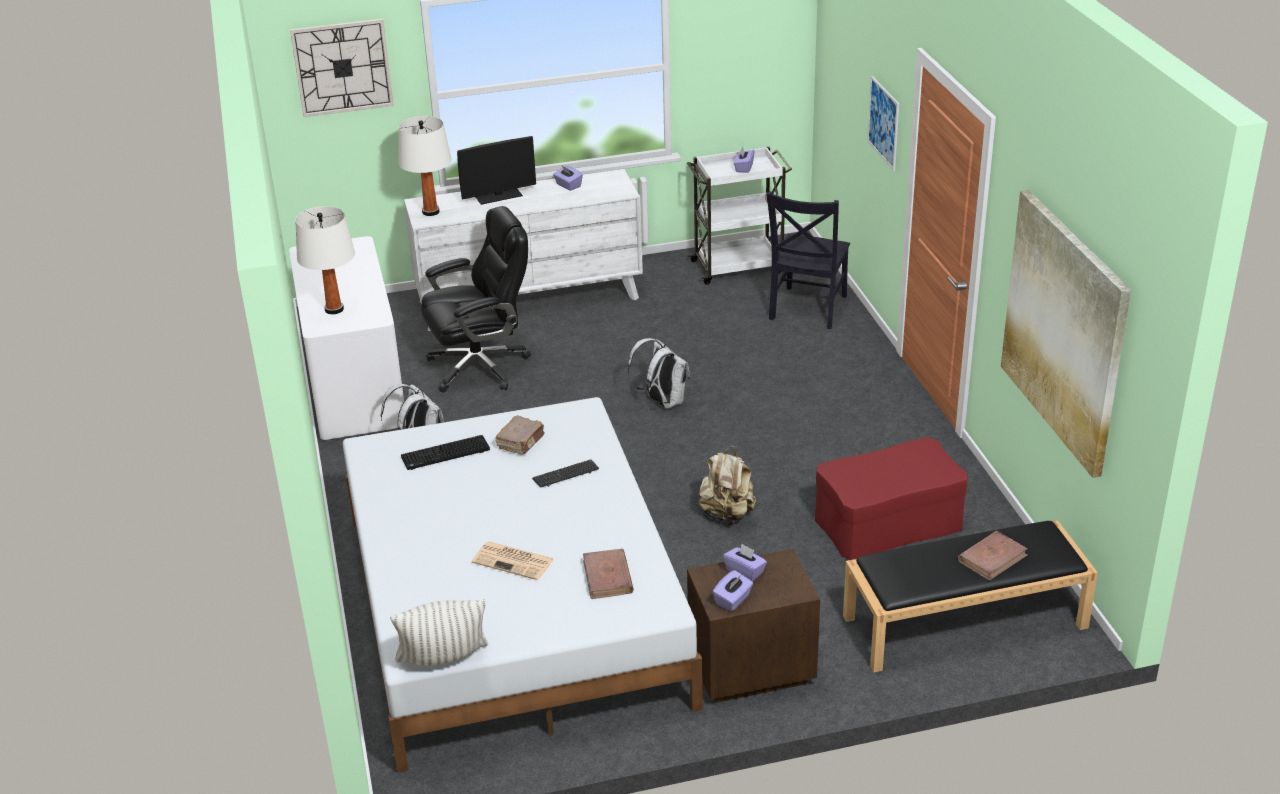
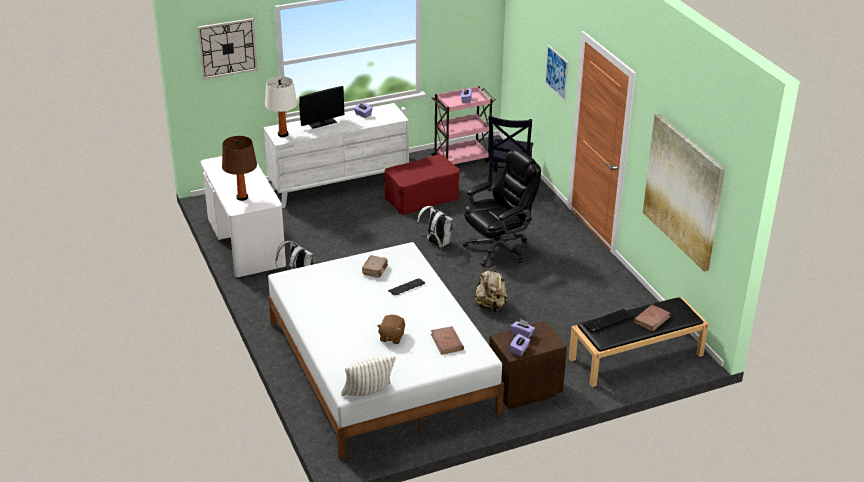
camera: 10 degrees left, 0 degrees up
white table lamp [295,206,355,314] -> brown table lamp [222,136,257,201]
keyboard [401,435,490,470] -> keyboard moved to [583,309,633,333]
black office chair [421,206,531,393] -> black office chair moved to [463,149,541,267]
newspaper [472,541,554,580] -> brown plush toy [377,315,405,344]
white cart [687,147,792,285] -> pink cart [431,86,496,165]
red ottoman [815,437,968,560] -> red ottoman moved to [384,154,460,215]

